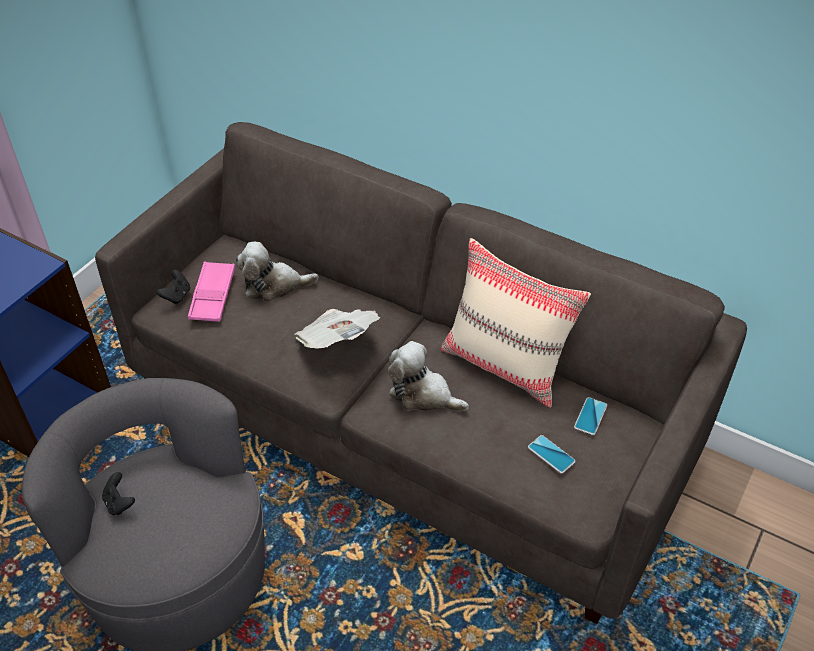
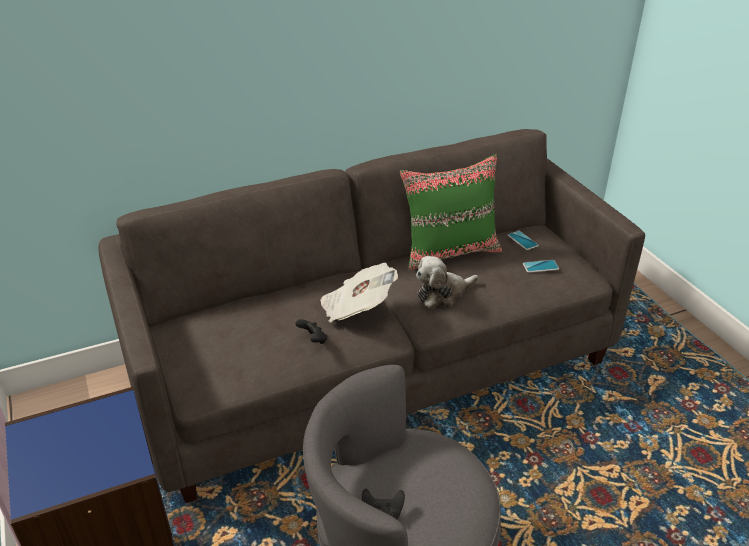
camera: 55 degrees left, 10 degrees down
black game controller [156,270,190,304] -> black game controller moved to [295,319,327,344]
pink tray [188,261,235,322] -> none
plush toy [236,242,319,302] -> none
beige pillow [441,238,591,408] -> green pillow [400,154,502,270]

